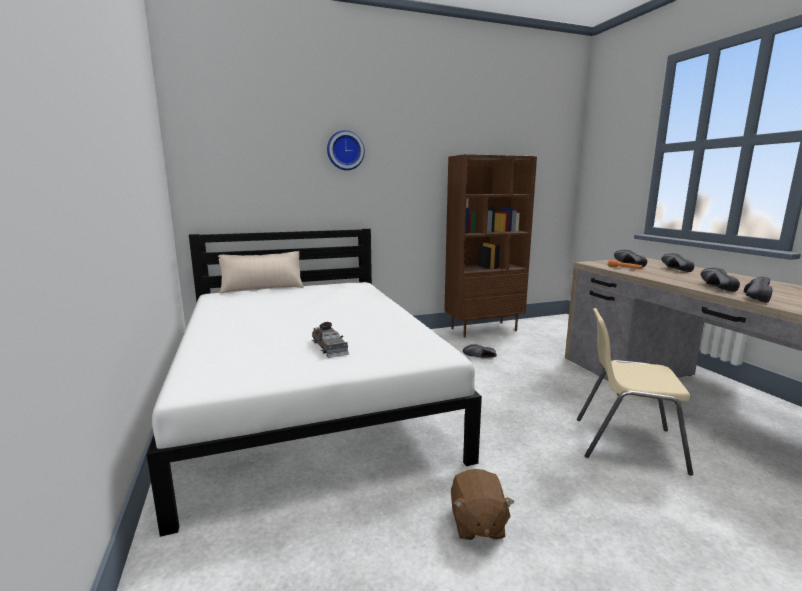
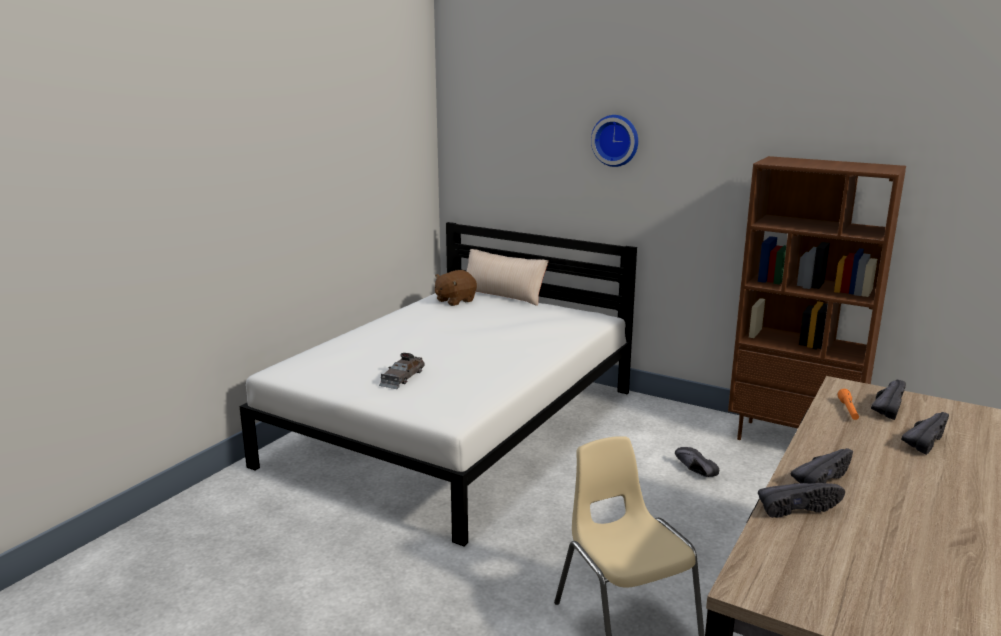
camera: 50 degrees right, 5 degrees up
brown plush toy [451,469,514,540] -> brown plush toy moved to [435,270,477,306]

